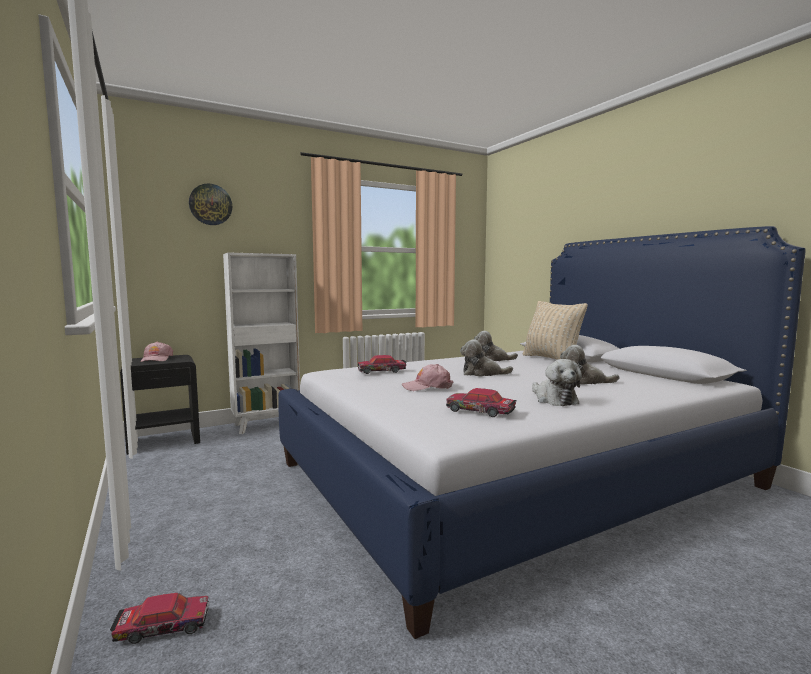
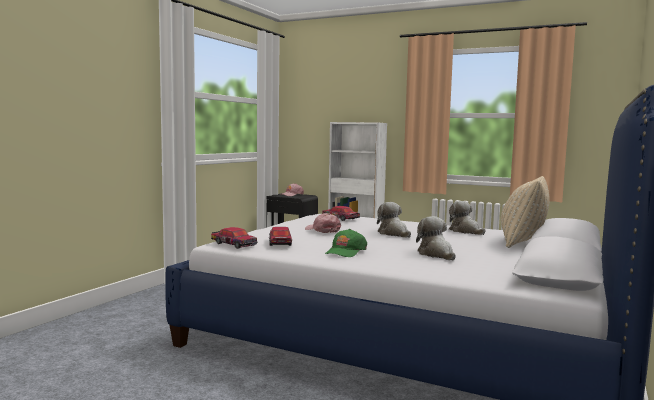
camera: 55 degrees right, 0 degrees up
toy car [110,593,209,644] -> toy car moved to [211,227,257,249]
wall clock [189,183,232,225] -> none
plush toy [532,359,582,406] -> green cap [325,229,367,257]

